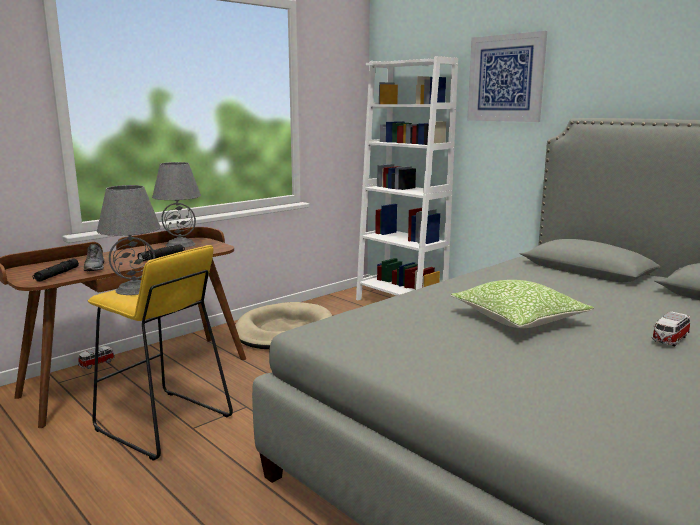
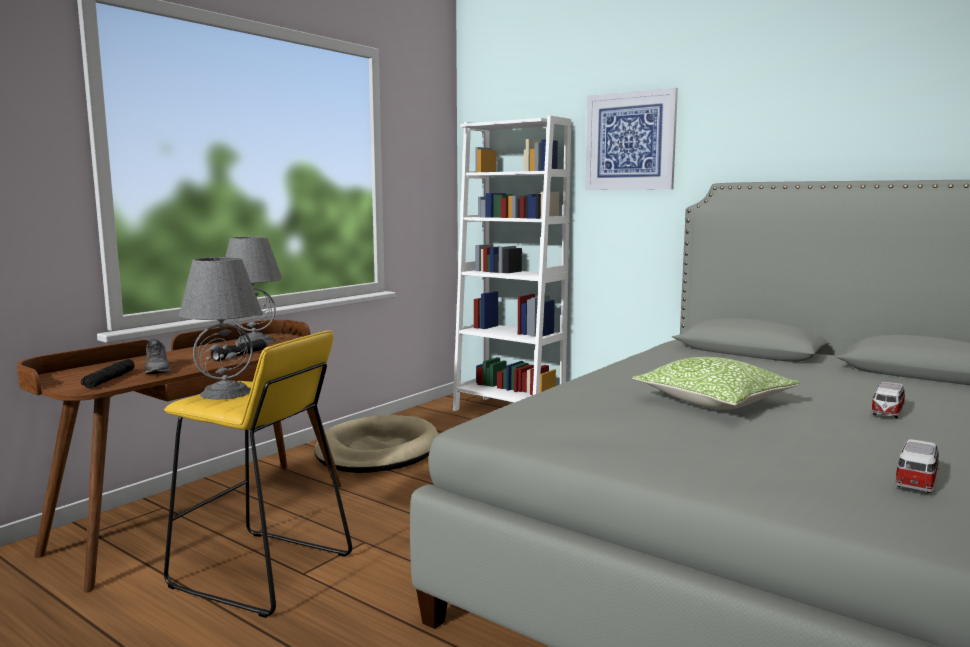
camera: 10 degrees left, 5 degrees down
toy car [78,346,115,369] -> toy car moved to [895,439,941,493]

